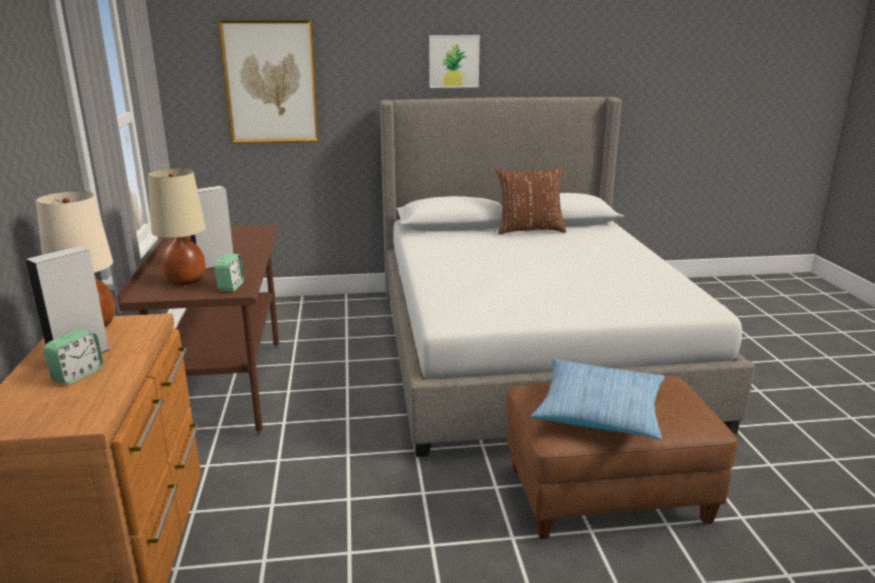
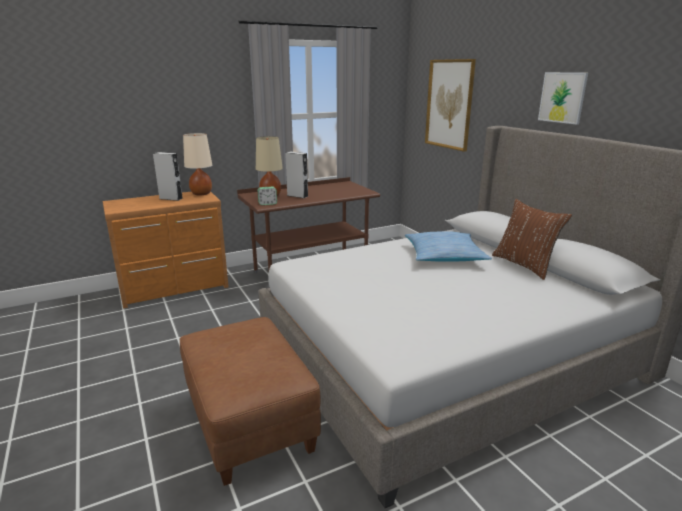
camera: 70 degrees right, 0 degrees up
alarm clock [44,330,103,384] -> none
pillow [531,359,665,440] -> pillow moved to [405,231,492,262]

